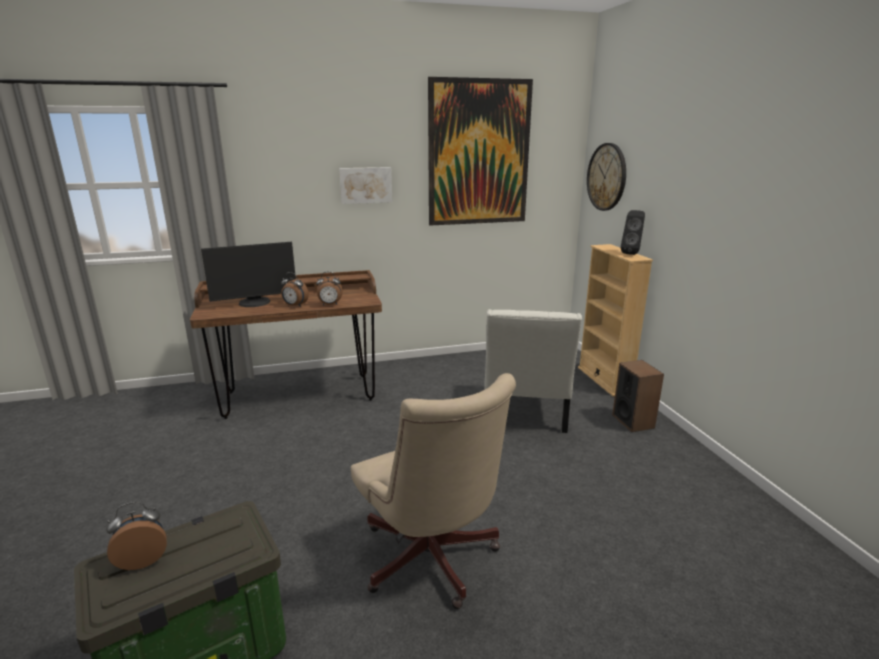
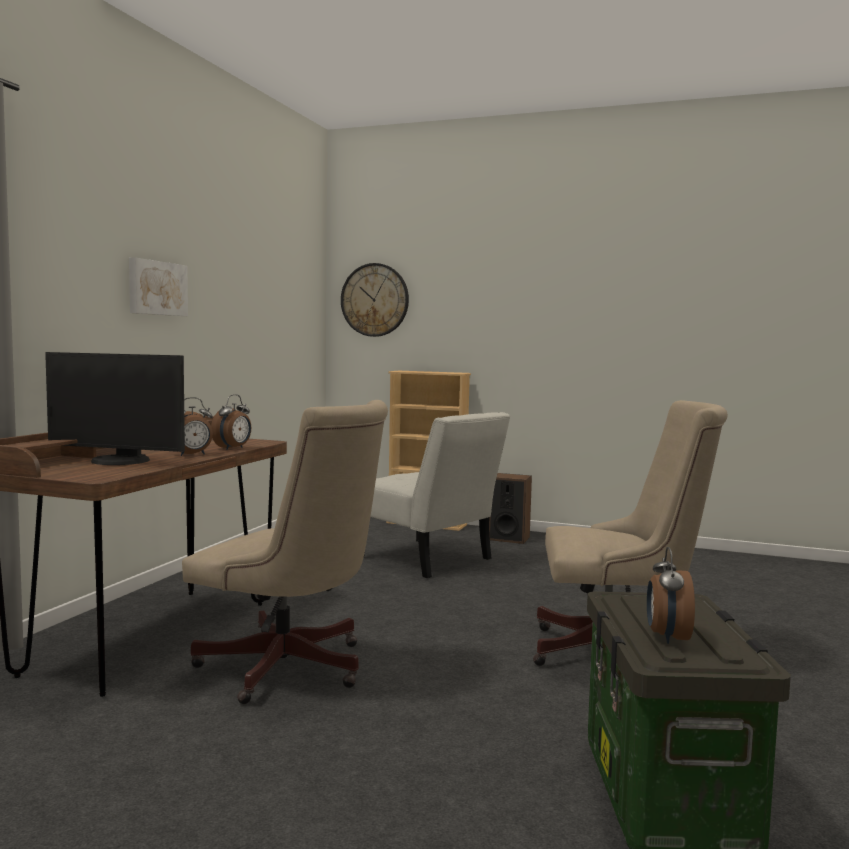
camera: 55 degrees left, 15 degrees down
monitor [201,242,296,307] -> monitor turned 90 degrees clockwise [45,352,185,465]
picture [428,77,533,226] -> none
black speaker [621,210,645,255] -> none
none -> beige office chair [182,400,388,704]

